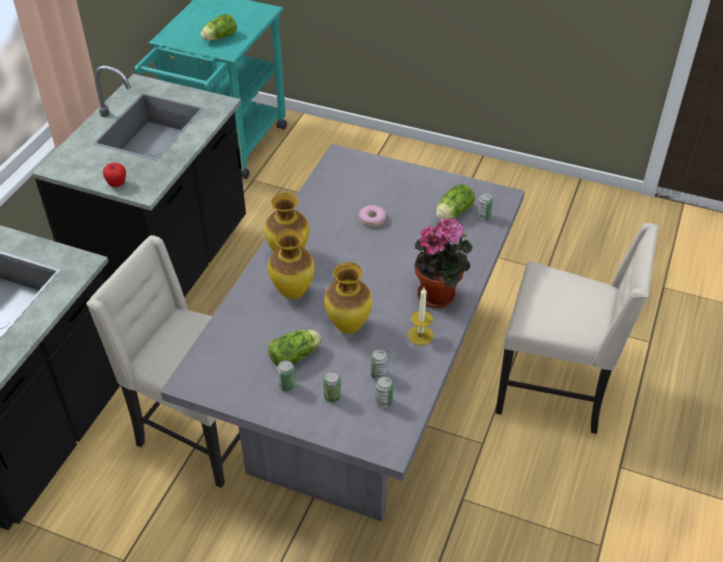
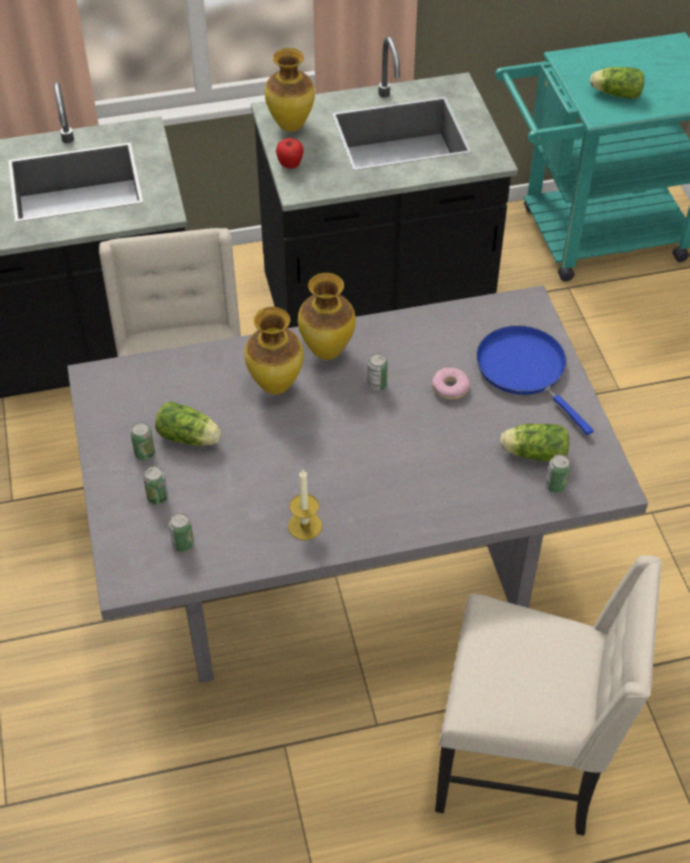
camera: 55 degrees right, 5 degrees up
vase [324,262,372,334] -> vase moved to [265,48,315,132]
can [371,349,388,380] -> can moved to [367,354,388,391]
potted plant [415,218,473,308] -> none
beige chair [496,223,658,434] -> beige chair turned 60 degrees counterclockwise [435,555,662,836]
none -> blue frying pan [476,325,594,435]

